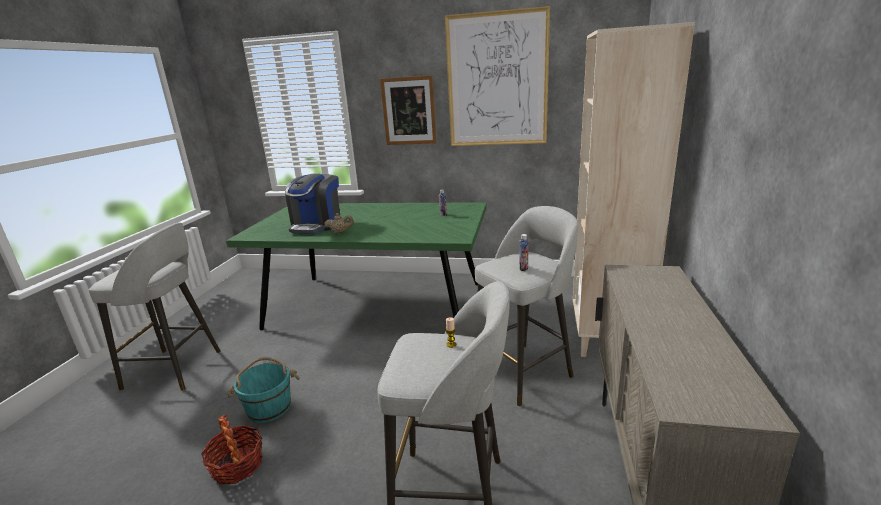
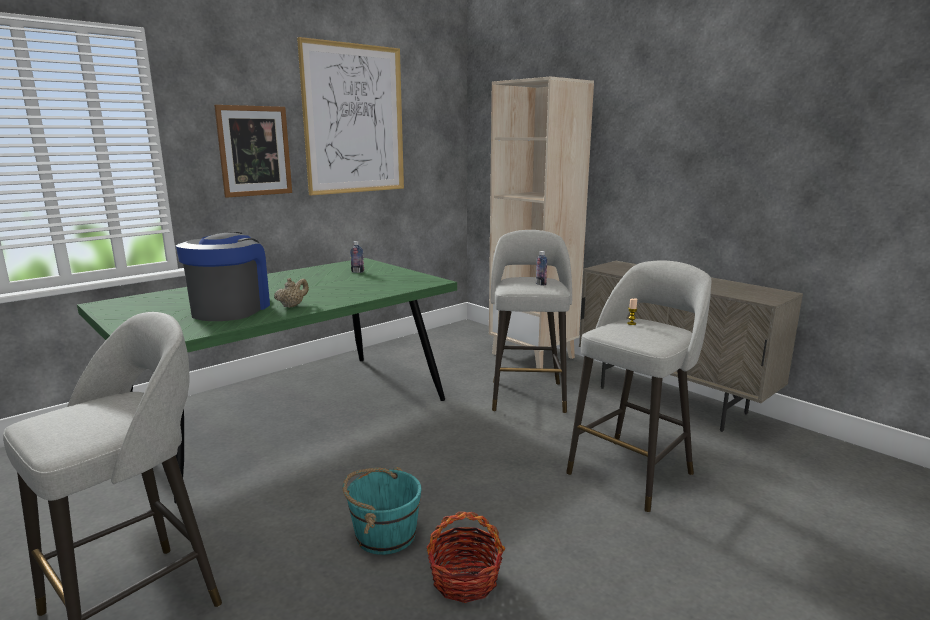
camera: 55 degrees left, 5 degrees down
coffee machine [285,174,340,234] -> coffee machine turned 135 degrees counterclockwise [176,232,270,321]

